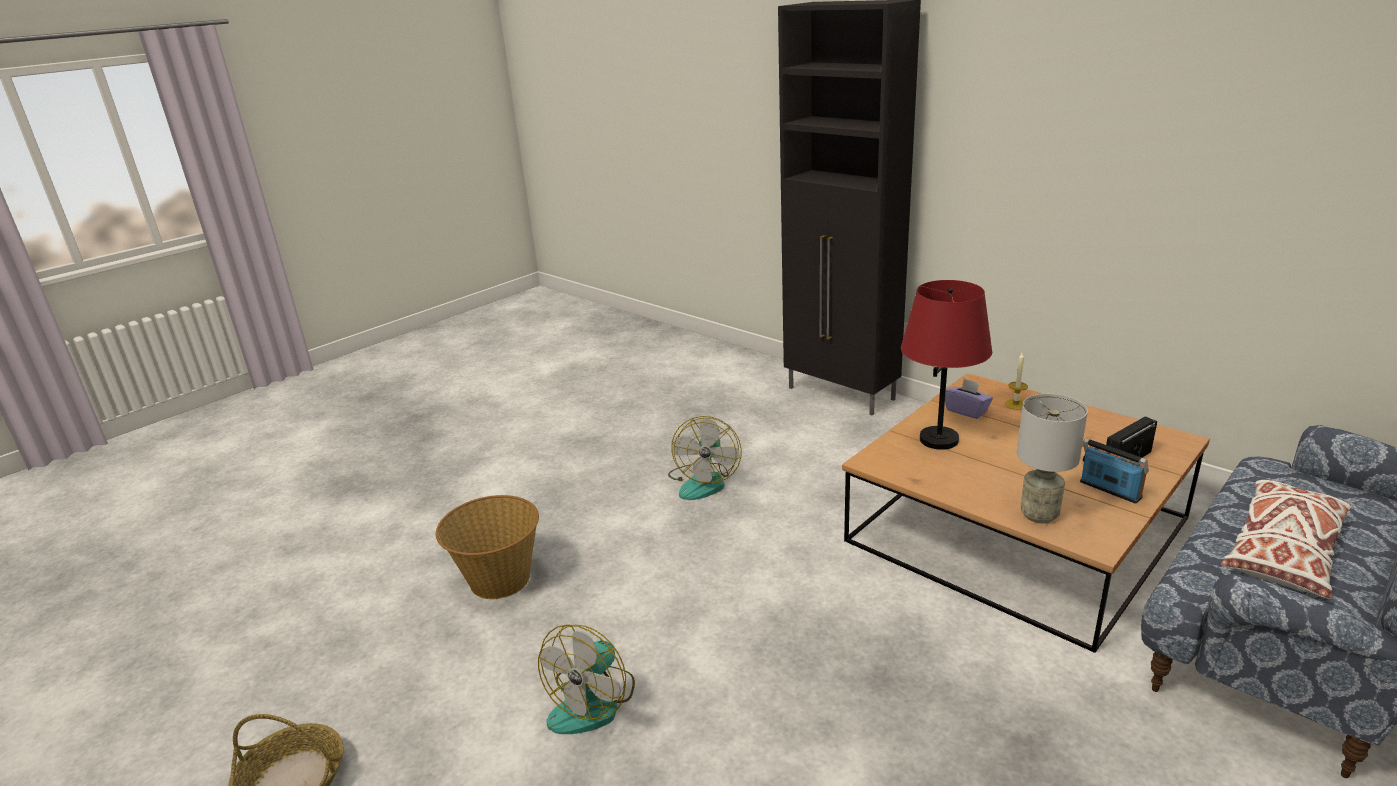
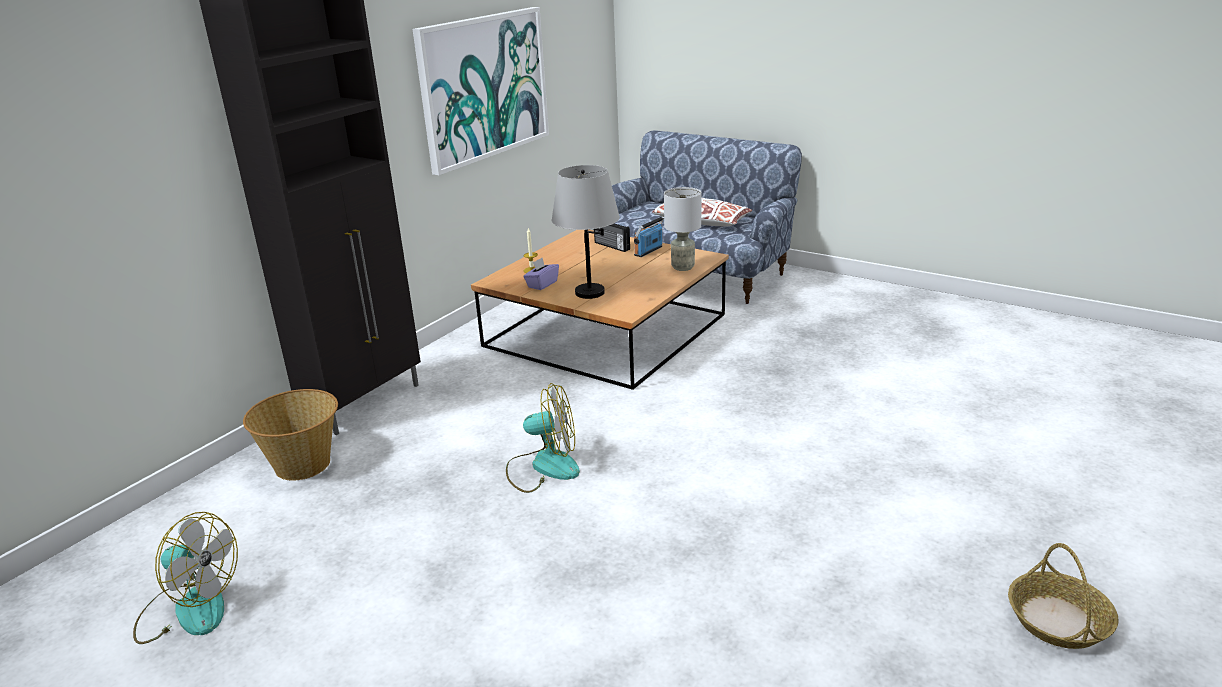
camera: 100 degrees left, 0 degrees up
basket [436,495,539,599] -> basket moved to [243,389,338,481]
fan [538,624,635,734] -> fan moved to [133,512,238,644]
red table lamp [901,280,992,450] -> grey table lamp [552,165,620,299]
none -> picture [413,7,549,175]

